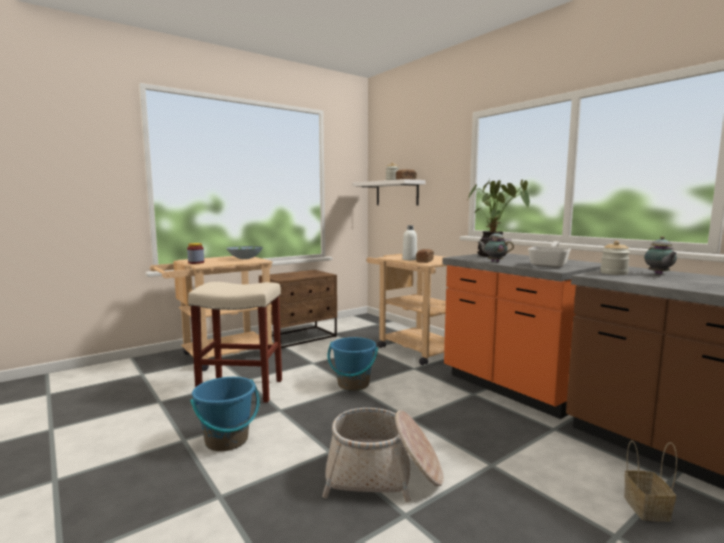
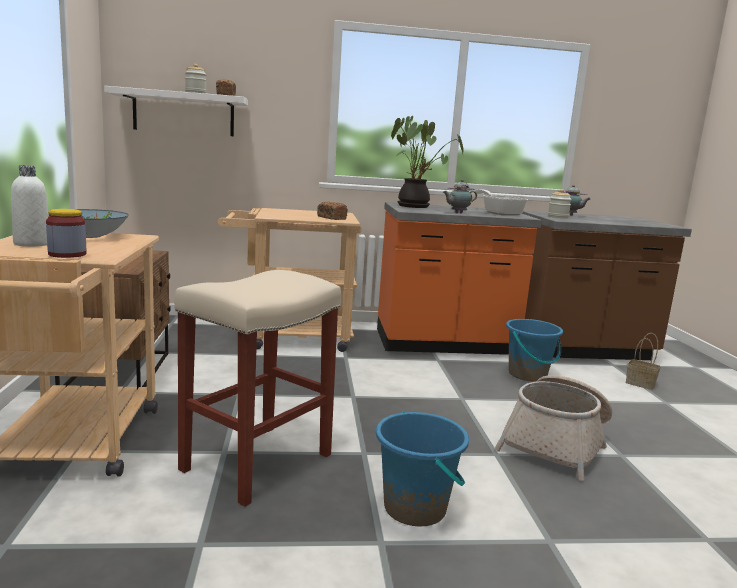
camera: 60 degrees left, 5 degrees up
blue bucket [328,337,378,391] -> blue bucket moved to [506,319,563,382]
white bottle [402,225,417,260] -> white bottle moved to [11,165,49,247]

